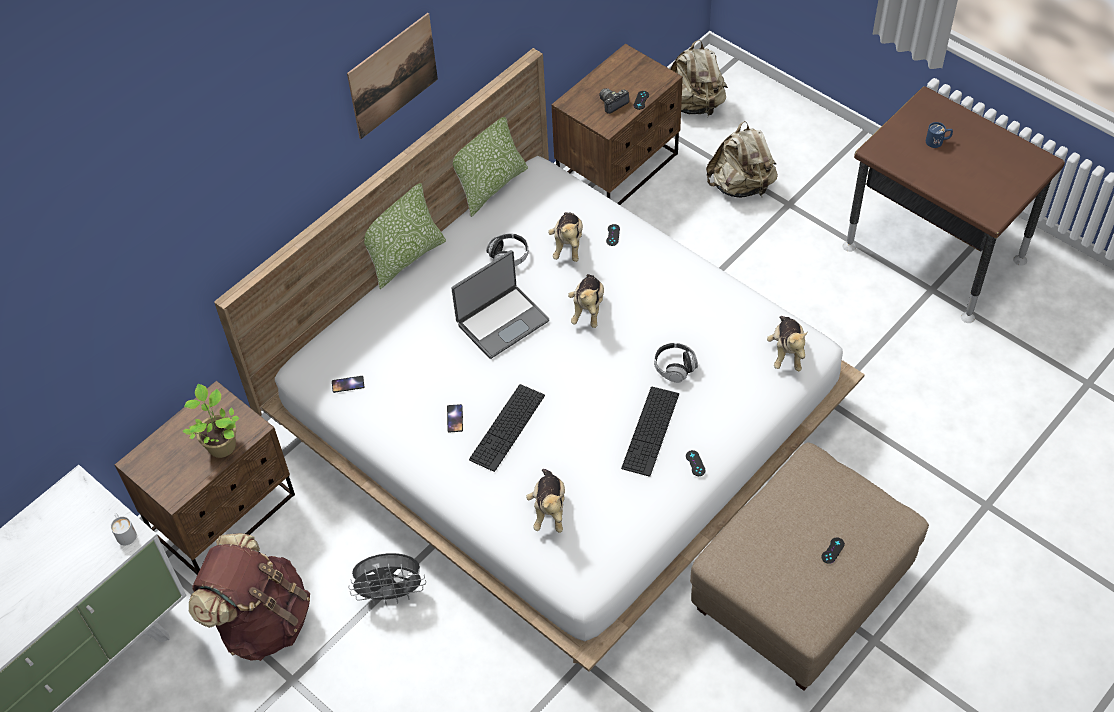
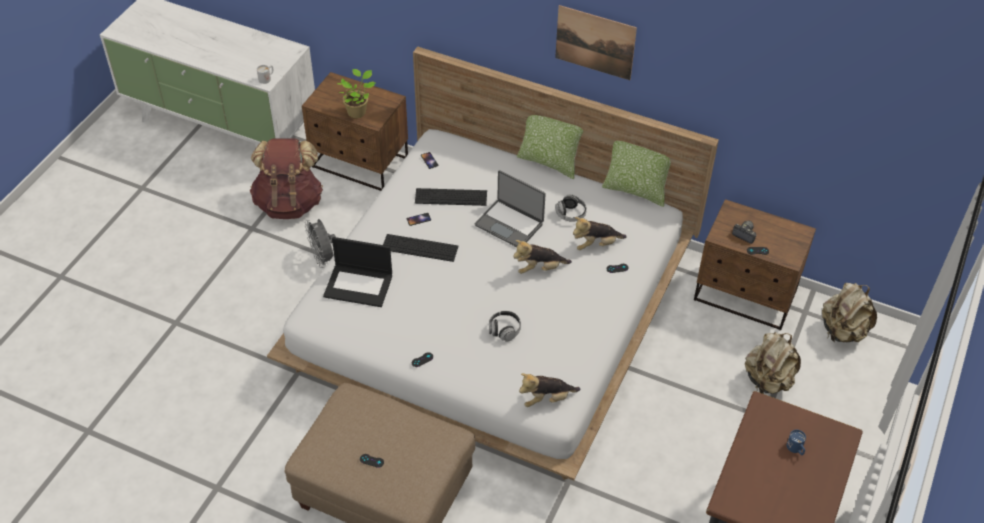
camera: 70 degrees right, 5 degrees down
plush toy [526,469,565,533] -> laptop [323,237,392,307]
keyboard [621,386,679,477] -> keyboard moved to [415,188,487,206]

